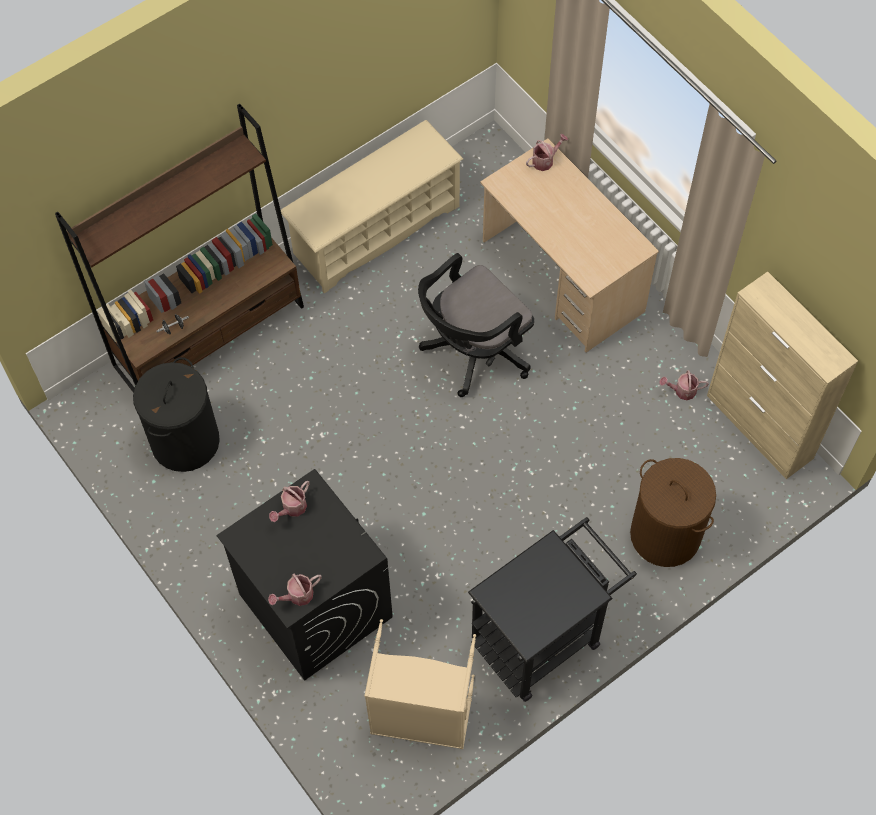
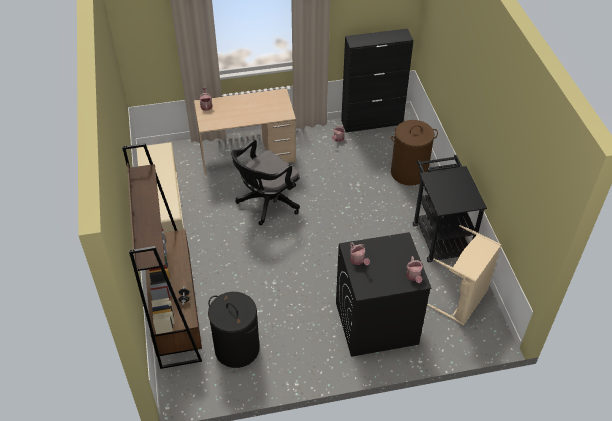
camera: 65 degrees left, 15 degrees down
black office chair [418,253,534,397] -> black office chair turned 60 degrees clockwise [231,139,300,225]
beige cabinet [707,272,858,479] -> black cabinet [341,28,414,133]

